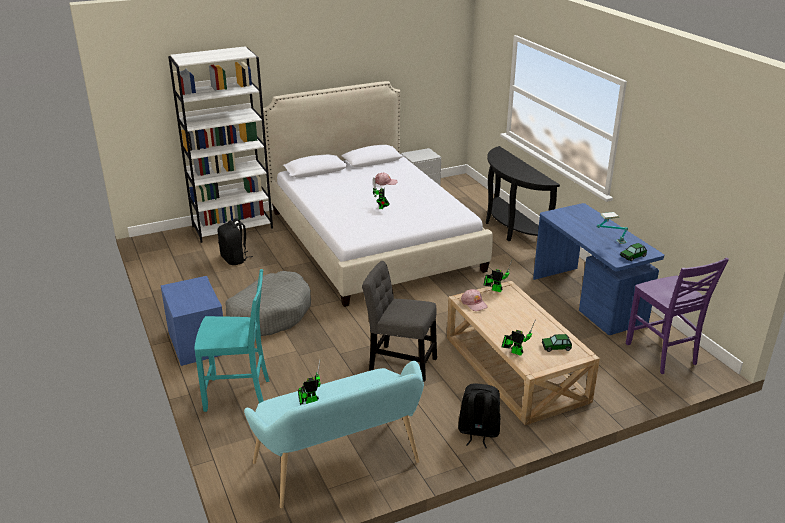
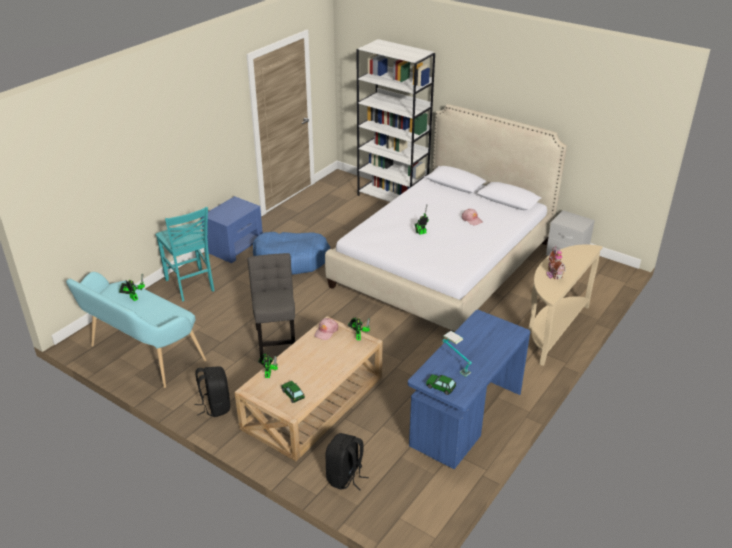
camera: 60 degrees right, 5 degrees up
black backpack [217,218,253,265] -> black backpack moved to [326,433,369,491]
grey dog bed [226,271,311,336] -> blue dog bed [253,232,330,275]
black console table [486,146,560,241] -> beige console table [528,244,603,366]
purple chair [626,257,729,374] -> none
none -> toy house [546,246,566,279]

